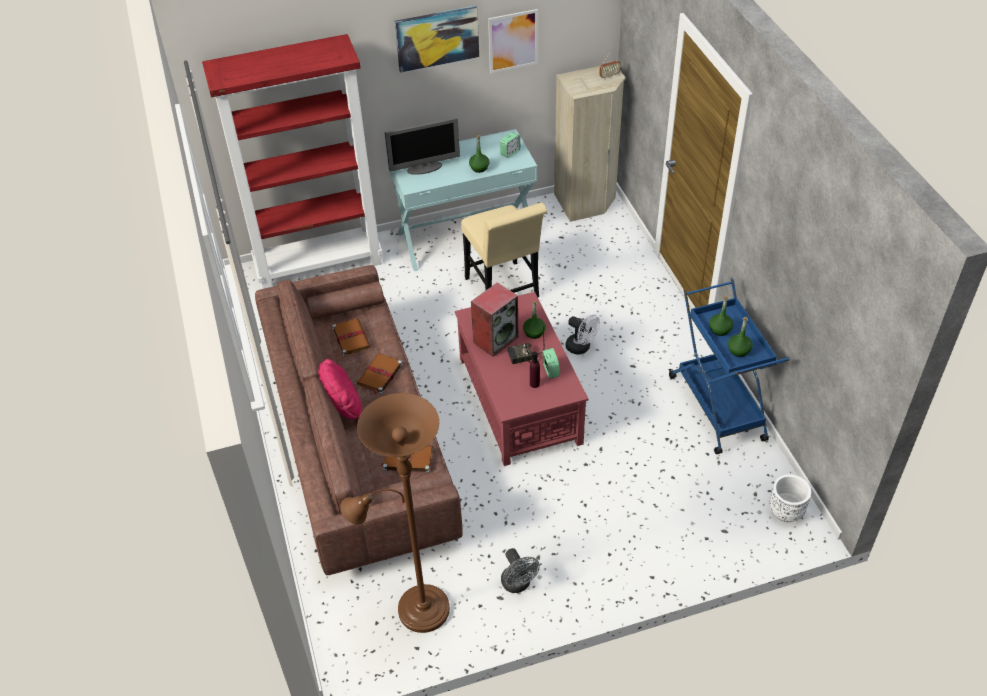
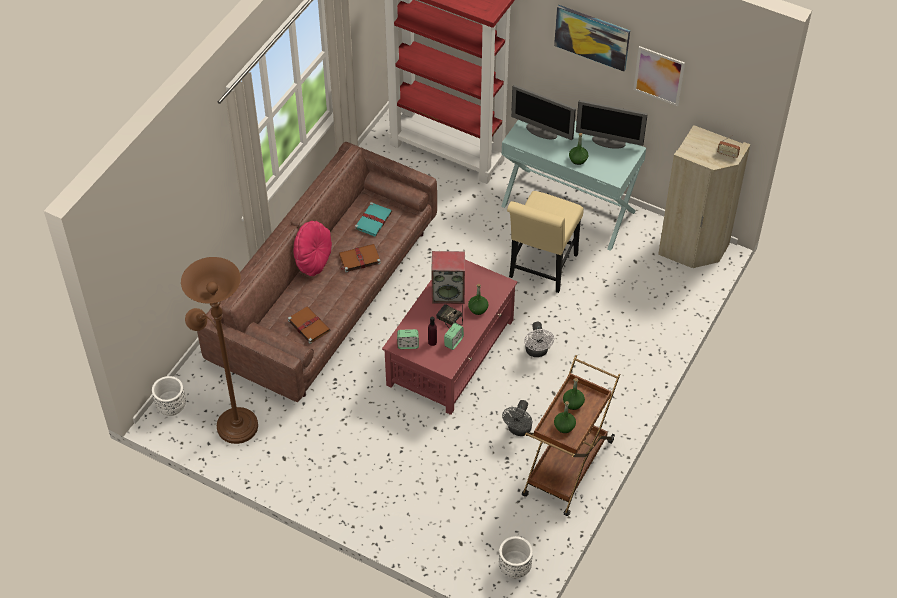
camera: 45 degrees right, 5 degrees up
brown book [332,318,370,356] -> turquoise book [355,202,392,237]
alarm clock [500,132,521,158] -> alarm clock moved to [397,329,419,349]
grey fan [501,548,540,593] -> grey fan moved to [502,400,532,436]
blue cart [668,278,790,455] -> brown cart [522,355,620,516]
none -> white planter [152,376,186,416]
none -> monitor [576,100,648,149]

